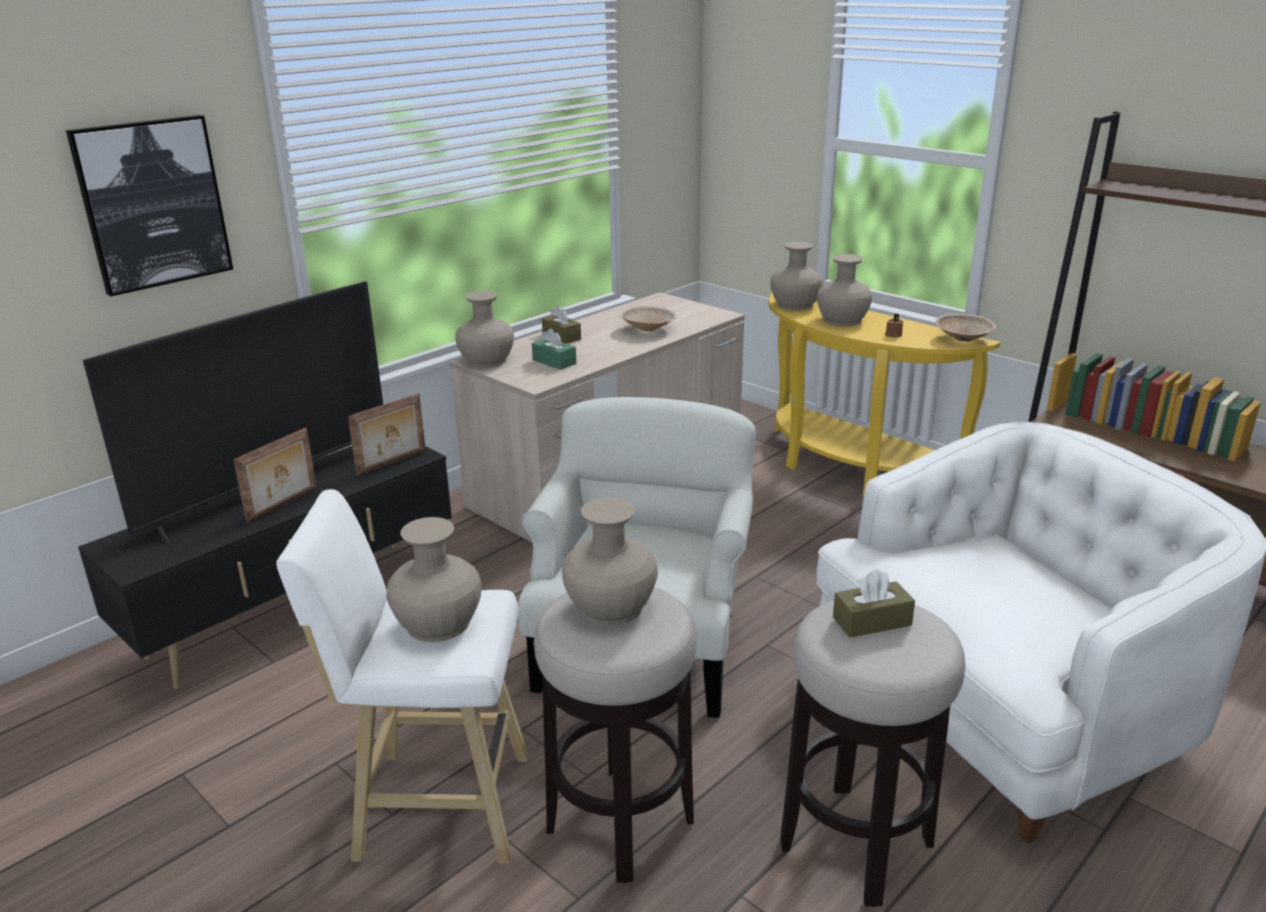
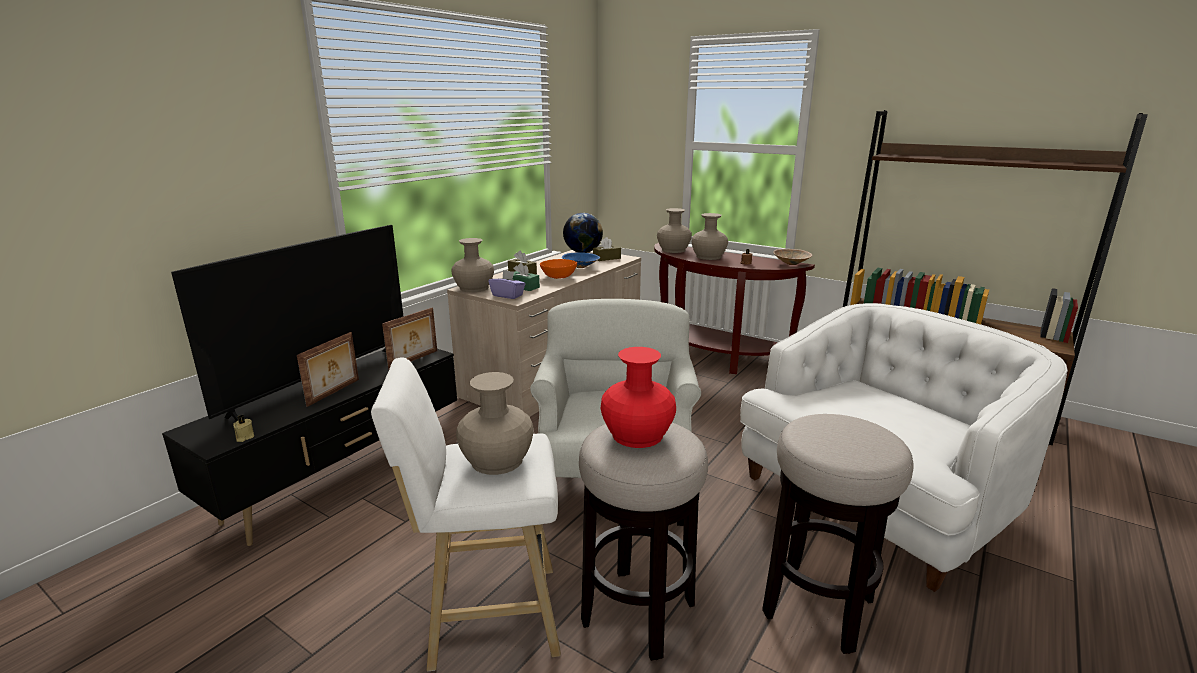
camera: 10 degrees left, 5 degrees down
picture [66,115,233,296] -> none
beige vase [562,497,658,625] -> red vase [601,347,676,448]
beige bowl [620,306,677,332] -> blue bowl [562,252,600,268]
yellow console table [768,293,1001,496] -> brown console table [654,243,815,374]
brown tissue box [833,569,915,638] -> brown tissue box moved to [593,237,621,261]
none -> beige candle [233,415,254,442]
none -> purple tissue box [488,270,526,299]
none -> orange bowl [540,259,577,279]
none -> globe [563,213,603,253]

